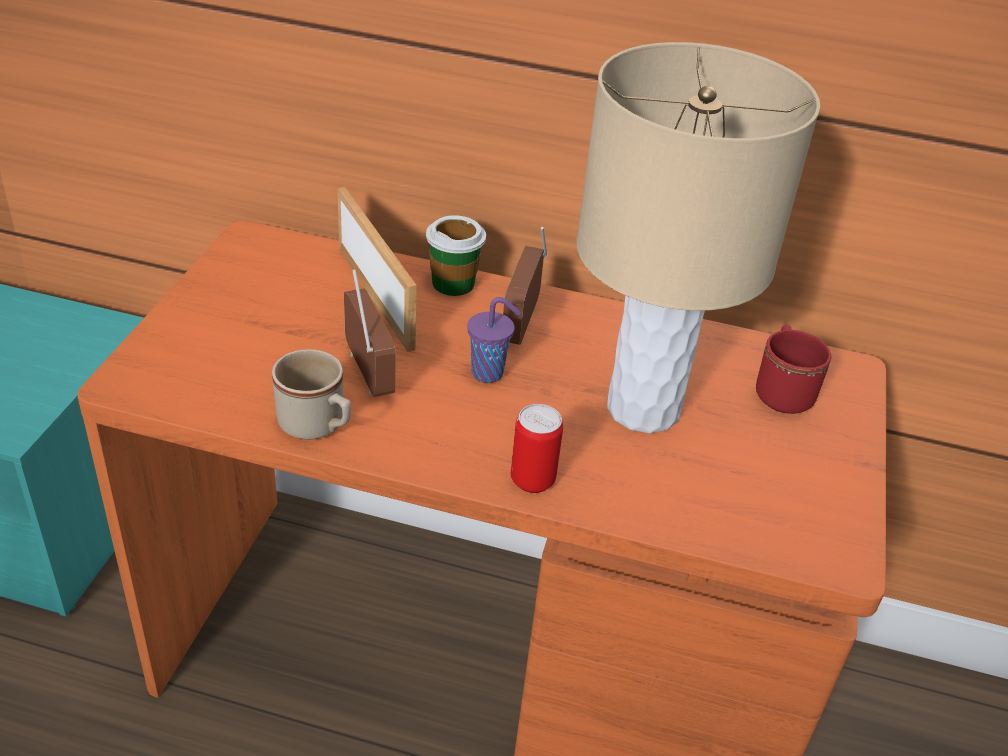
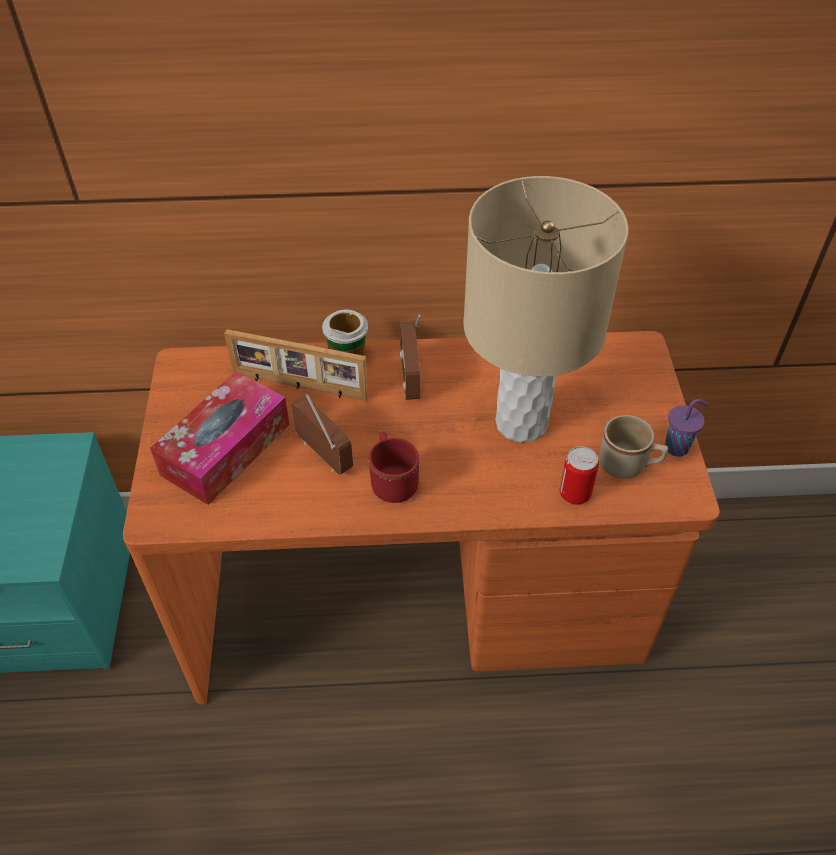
camera: 15 degrees left, 10 degrees up
beige mug [272,349,351,440] -> beige mug moved to [599,415,668,479]
picture frame [337,187,417,352] -> picture frame turned 150 degrees clockwise [224,329,368,401]
purple cup [467,297,521,383] -> purple cup moved to [665,399,709,457]
can [511,404,563,493] -> can moved to [560,446,599,505]
red mug [756,325,831,414] -> red mug moved to [369,432,419,503]
none -> tissue box [150,371,290,505]

